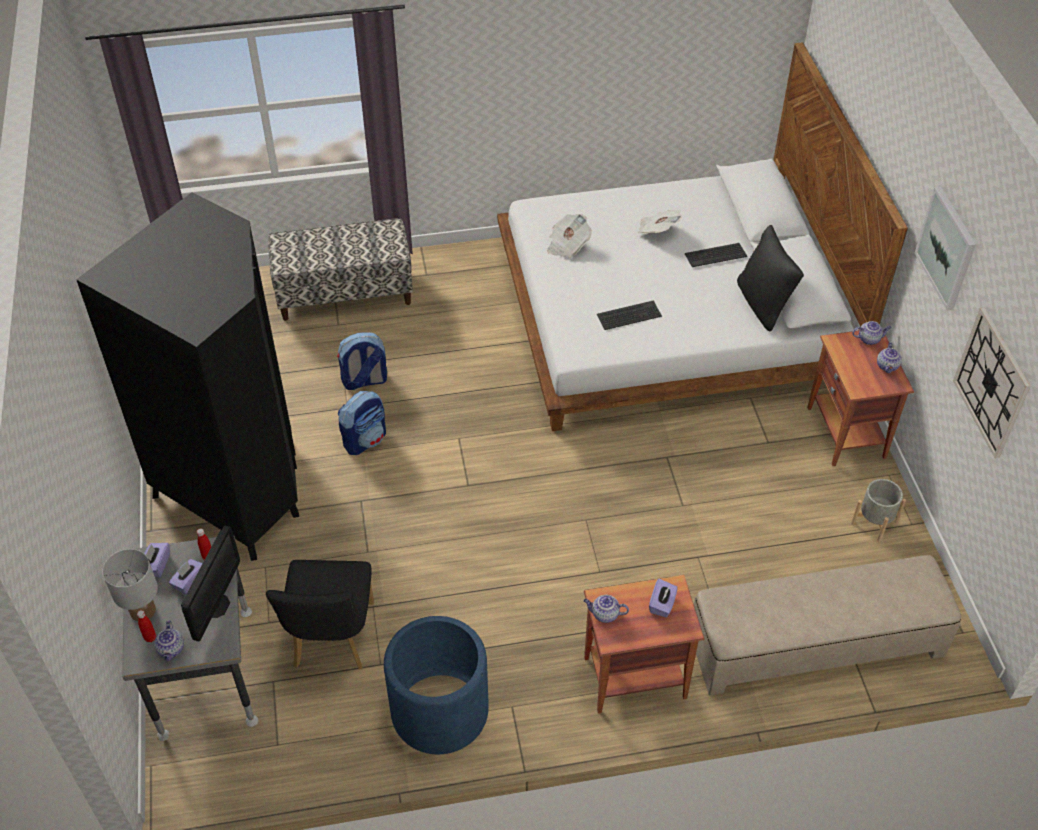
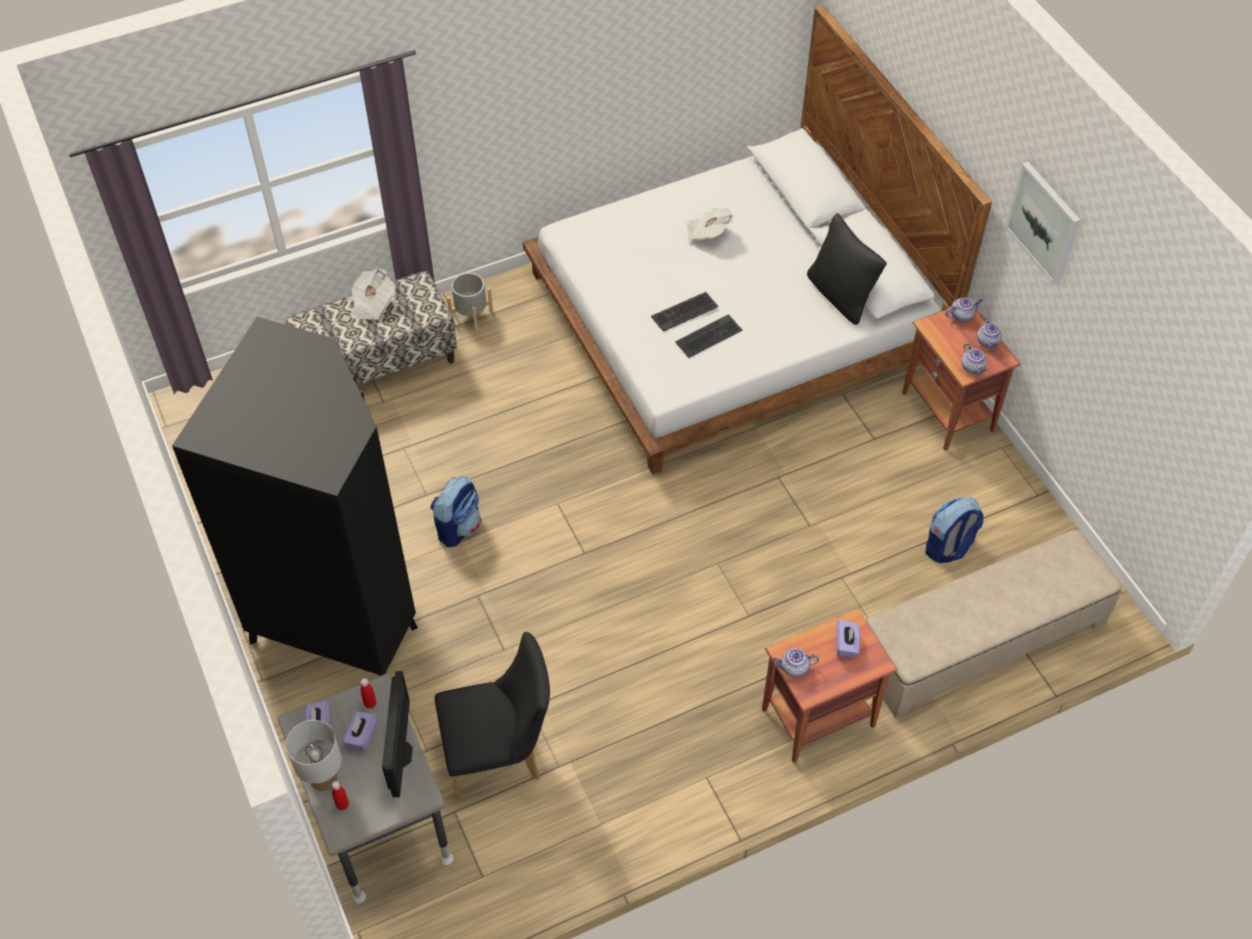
camera: 15 degrees left, 5 degrees up
teapot [154,620,184,661] -> teapot moved to [962,343,987,375]
black chair [266,560,374,669] -> black chair turned 90 degrees counterclockwise [435,632,550,800]
backpack [337,332,387,390] -> backpack moved to [926,497,984,563]
blue planter [384,616,489,754] -> none
newspaper [547,214,592,258] -> newspaper moved to [350,269,395,320]
keyboard [685,243,747,267] -> keyboard moved to [651,292,718,332]
grey planter [851,479,906,542] -> grey planter moved to [447,273,493,332]
wall clock [953,308,1031,458] -> none

